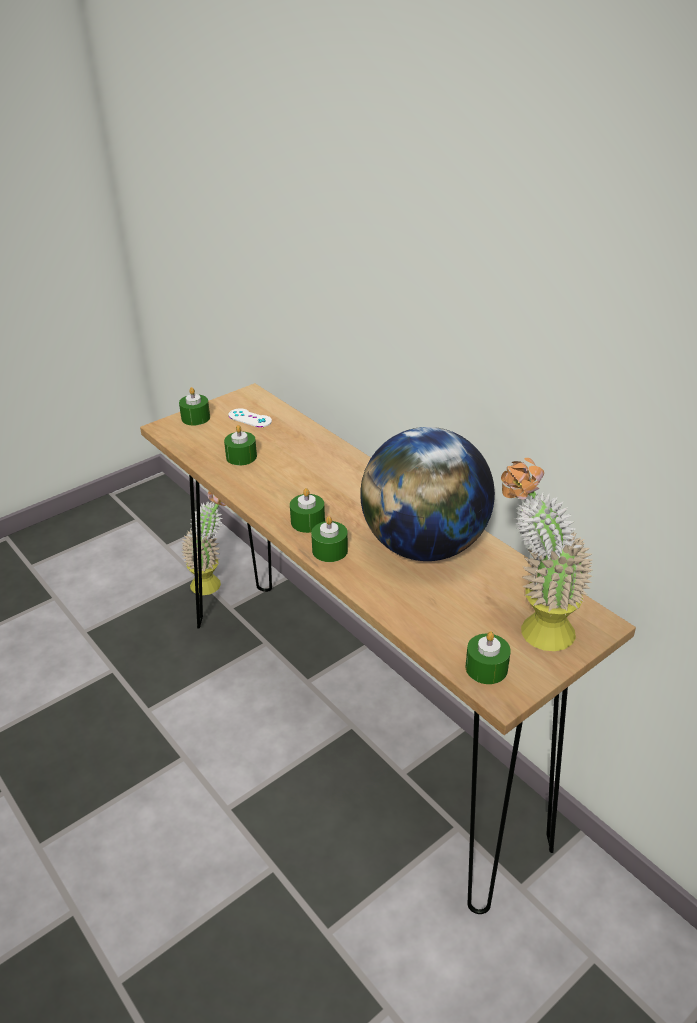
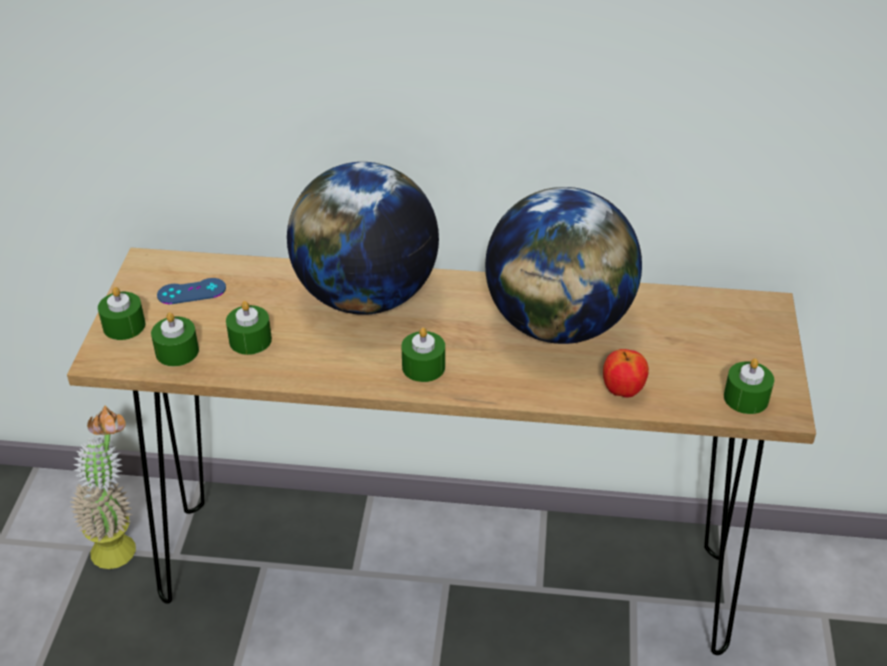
camera: 45 degrees left, 5 degrees up
white game controller [228,408,272,427] -> blue game controller [157,278,226,304]
green candle [311,516,348,562] -> green candle moved to [151,312,199,366]
potted plant [501,458,593,651] -> none
none -> globe [287,162,439,315]
none -> apple [603,349,649,398]

